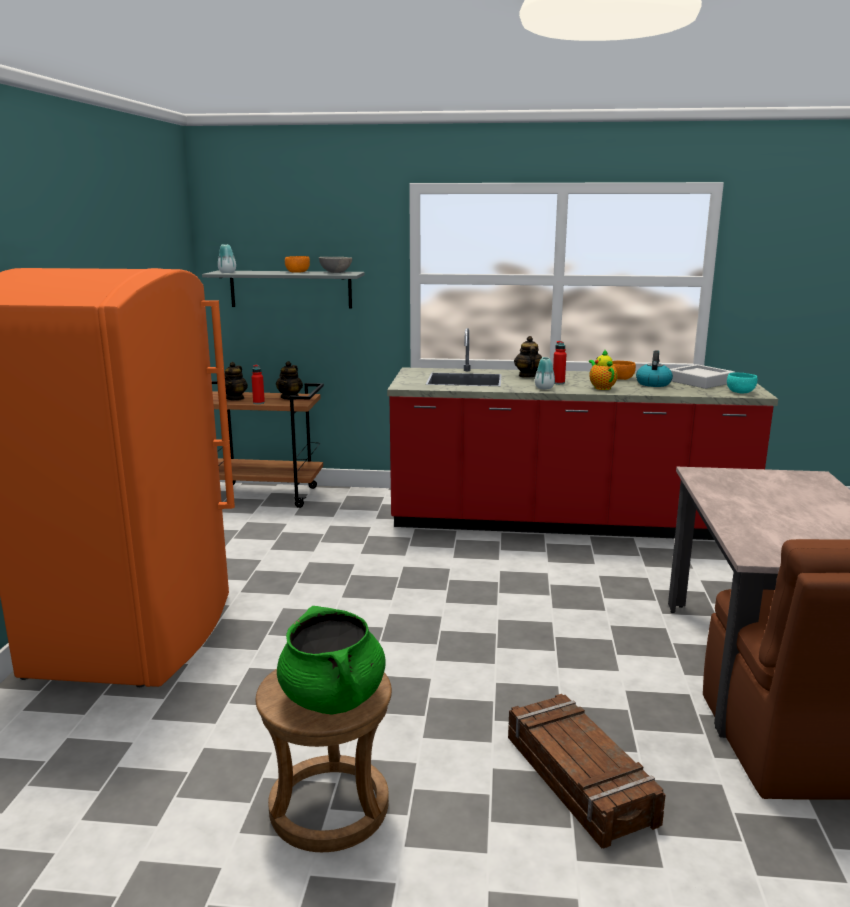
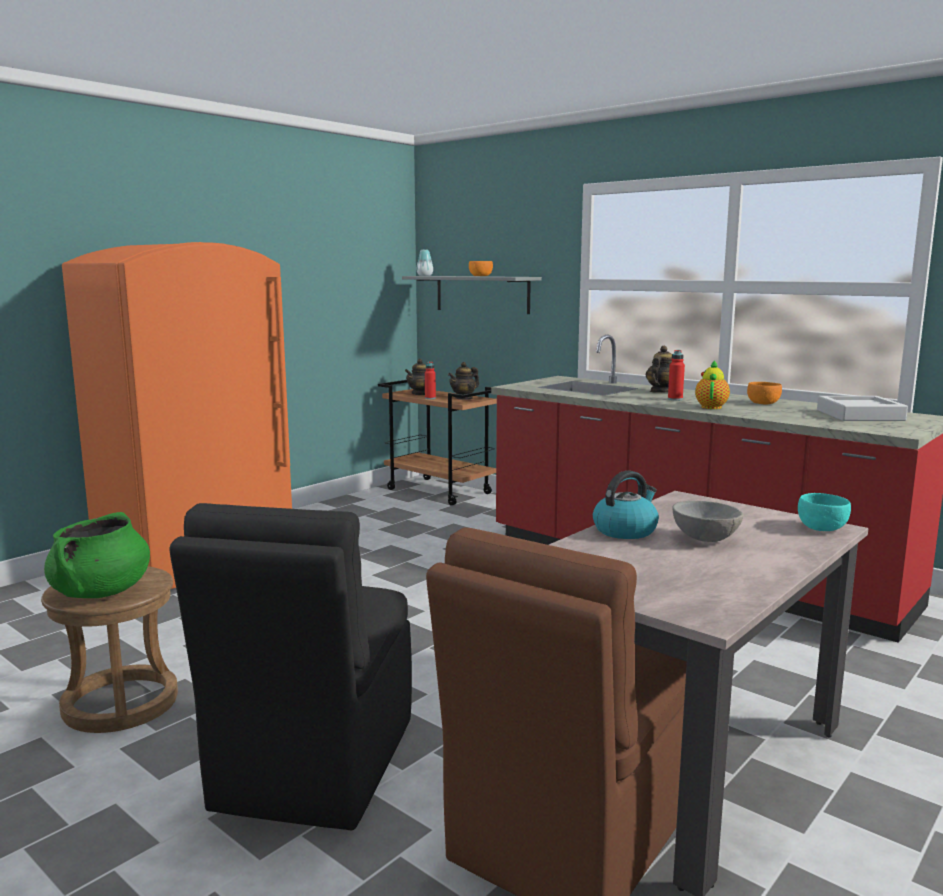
camera: 35 degrees right, 5 degrees down
grey bowl [319,257,352,273] -> grey bowl moved to [672,501,743,542]
crate [508,694,666,849] -> black chair [169,503,412,830]
vase [535,357,555,389] -> none
kettle [636,350,673,387] -> kettle moved to [593,471,659,539]
turquoise bowl [727,373,757,394] -> turquoise bowl moved to [798,493,851,531]

